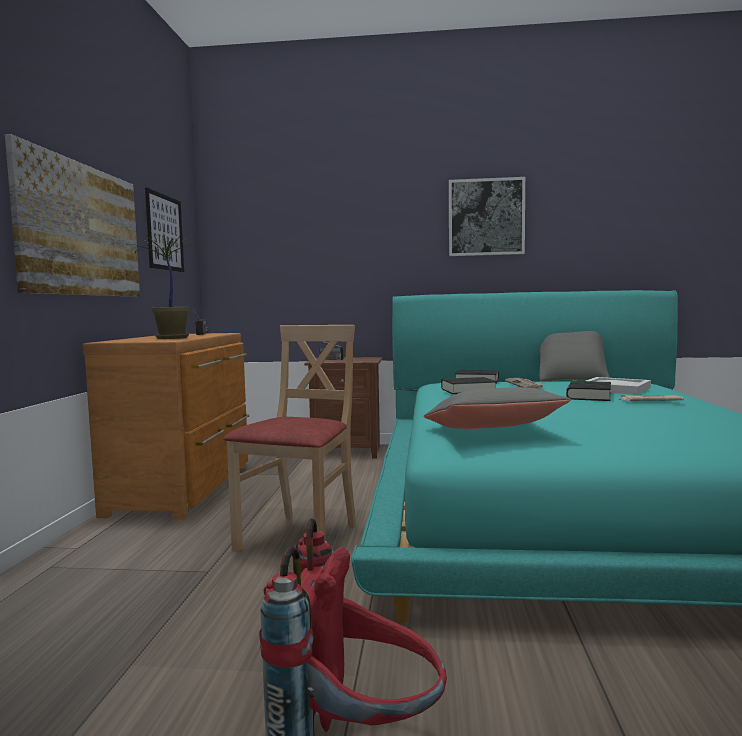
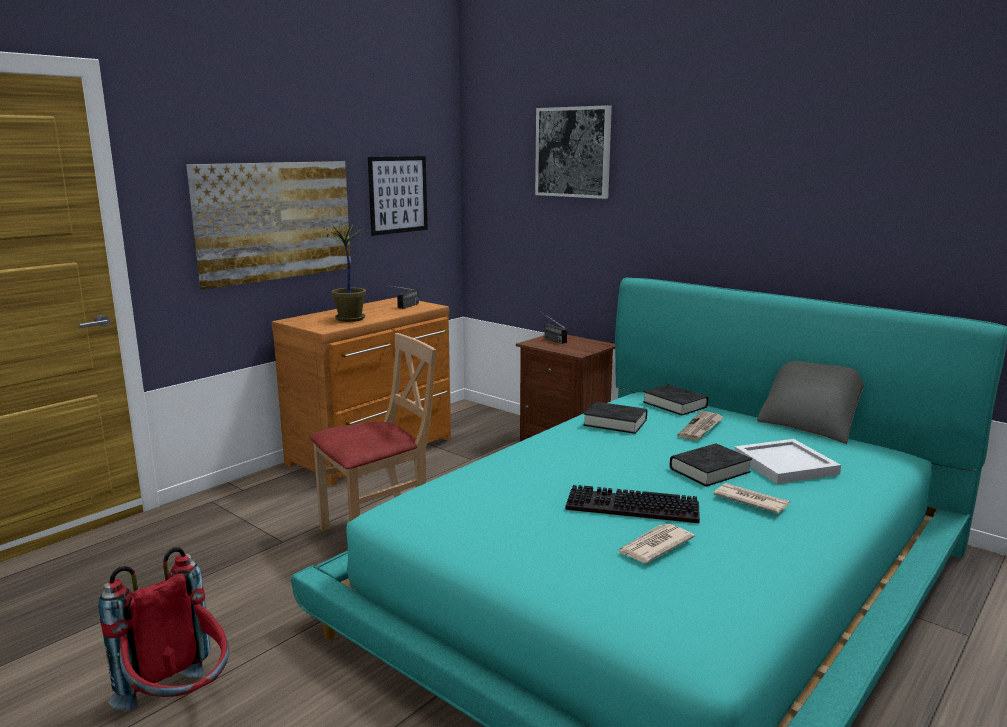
camera: 35 degrees right, 10 degrees up
grey pillow [424,387,571,429] -> none
picture [449,177,525,256] -> picture moved to [535,105,612,199]
none -> keyboard [565,485,700,523]
none -> newspaper [618,524,695,563]

